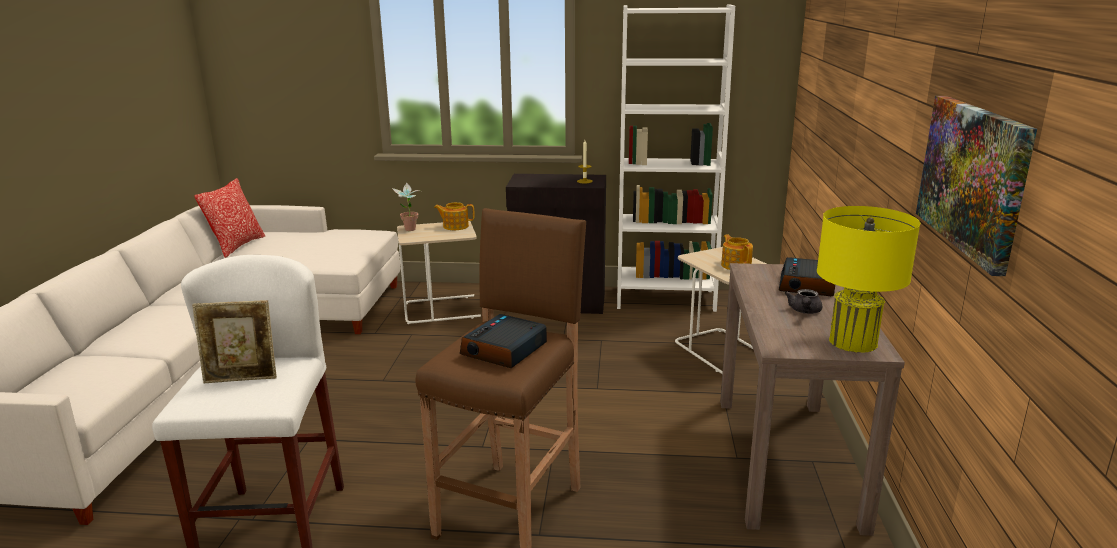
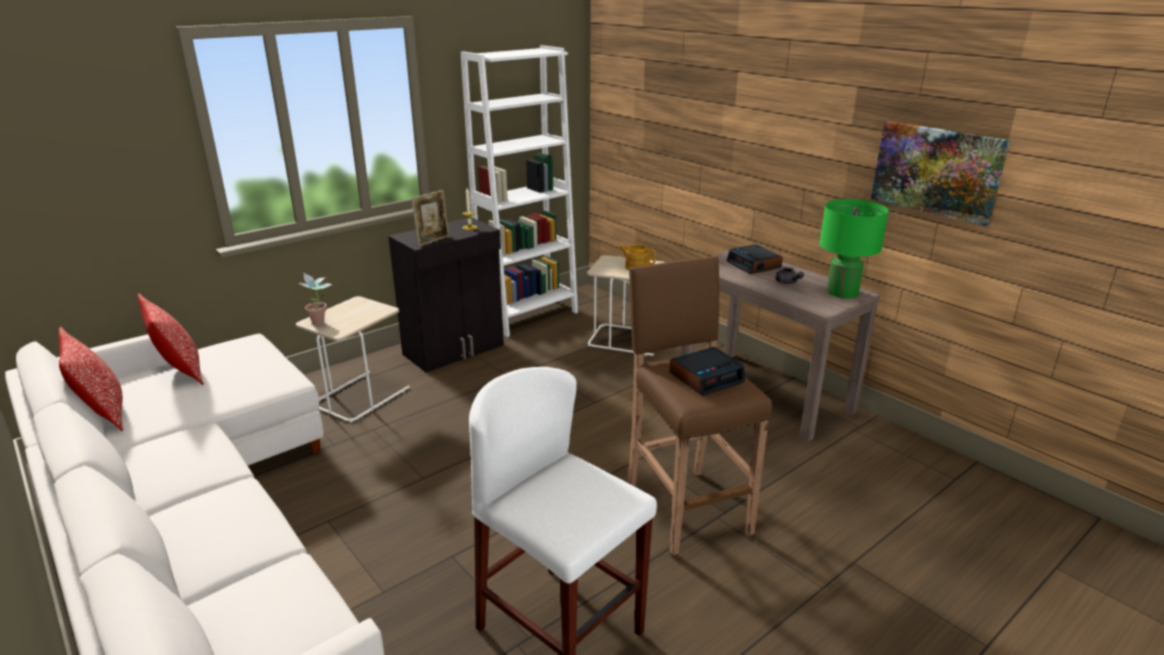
camera: 45 degrees left, 5 degrees up
picture frame [192,300,277,383] -> picture frame moved to [411,190,449,247]
teapot [434,202,475,230] -> none
alarm clock [460,314,547,368] -> alarm clock turned 105 degrees counterclockwise [670,347,745,396]
yellow table lamp [817,206,920,353] -> green table lamp [820,199,889,298]
none -> pillow [138,293,204,385]

